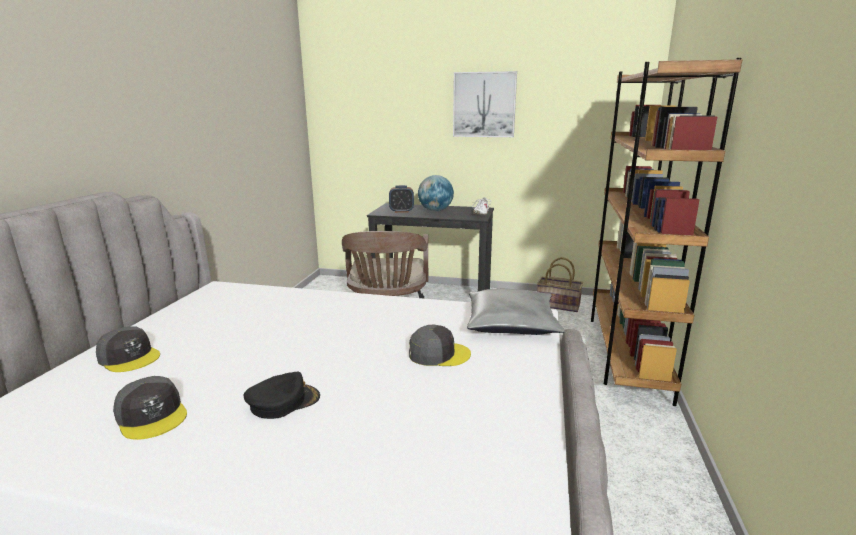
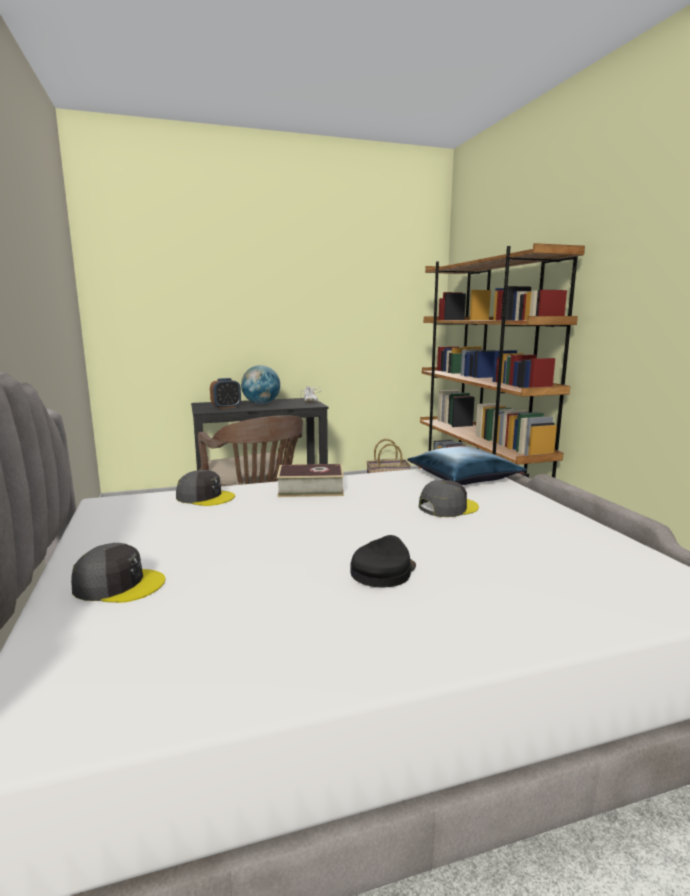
camera: 30 degrees left, 5 degrees down
grey cap [113,376,187,440] -> grey cap moved to [176,470,235,506]
picture [453,71,517,137] -> none
grey pillow [467,288,565,335] -> blue pillow [407,446,527,485]
none -> book [277,464,344,497]

